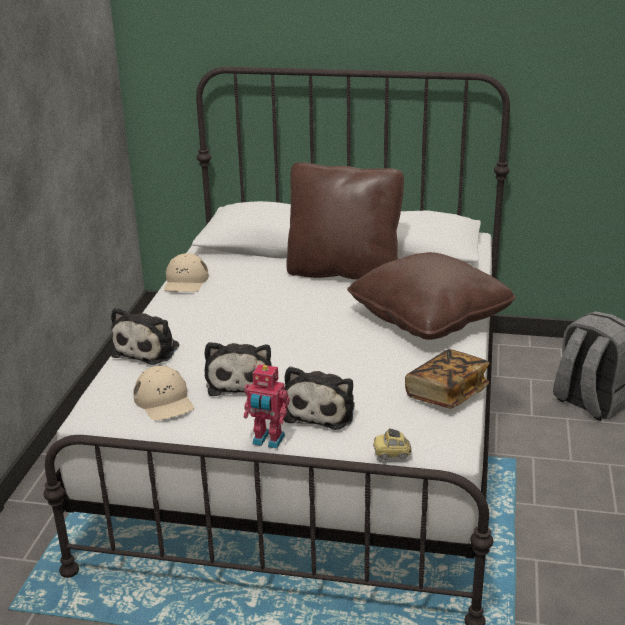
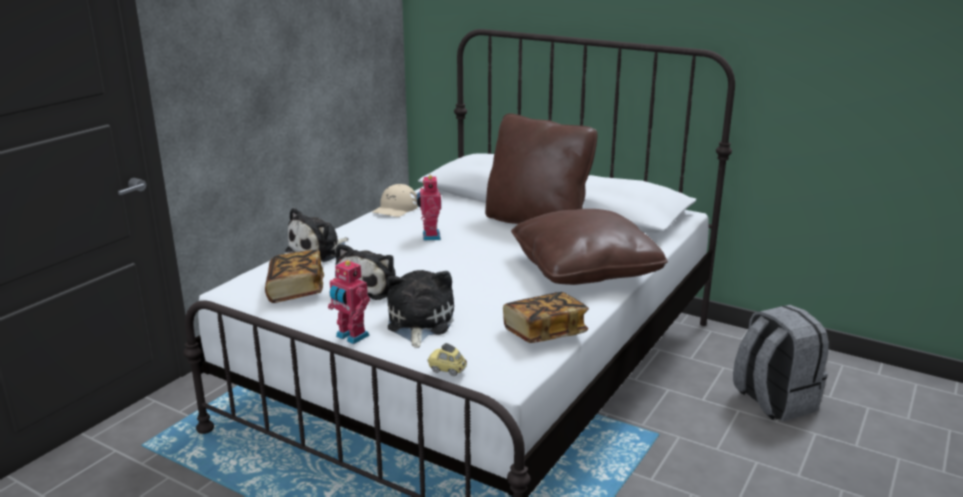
camera: 20 degrees right, 5 degrees down
beige cap [133,366,194,421] -> book [265,250,324,303]
plush toy [284,366,355,430] -> plush toy turned 150 degrees clockwise [387,270,454,348]
none -> toy robot [417,174,441,241]

